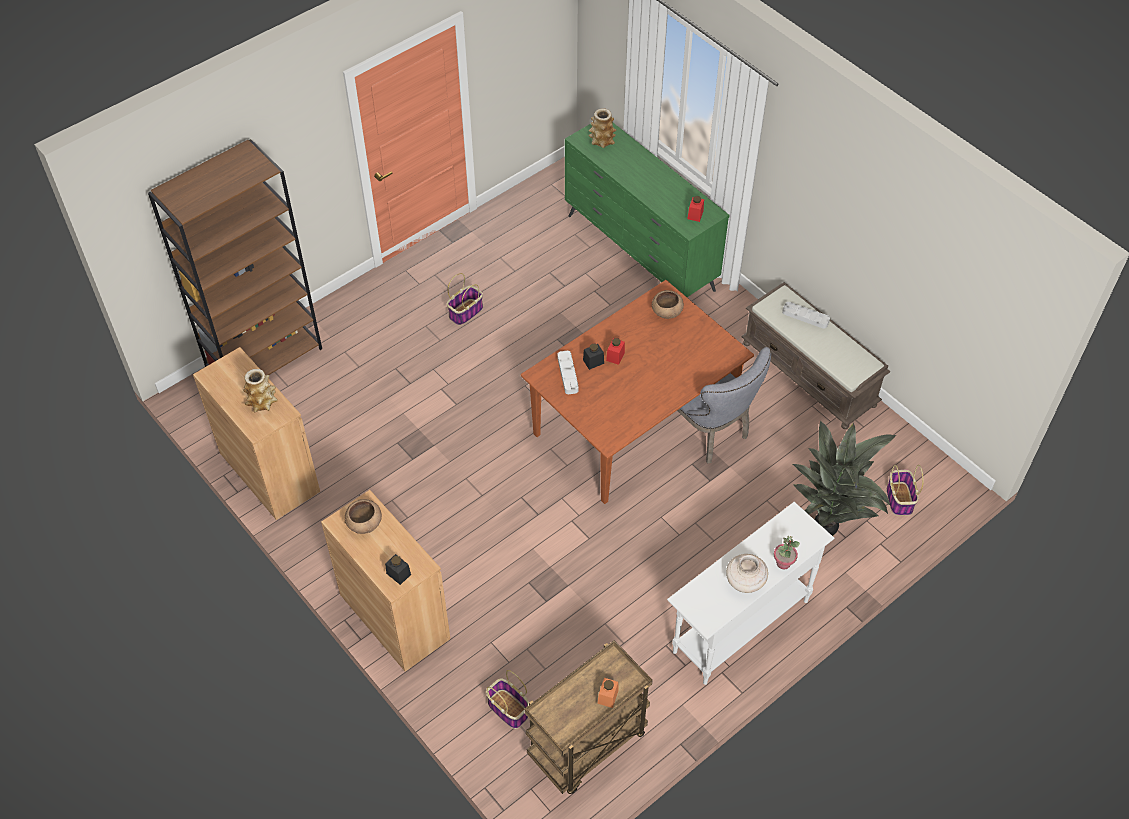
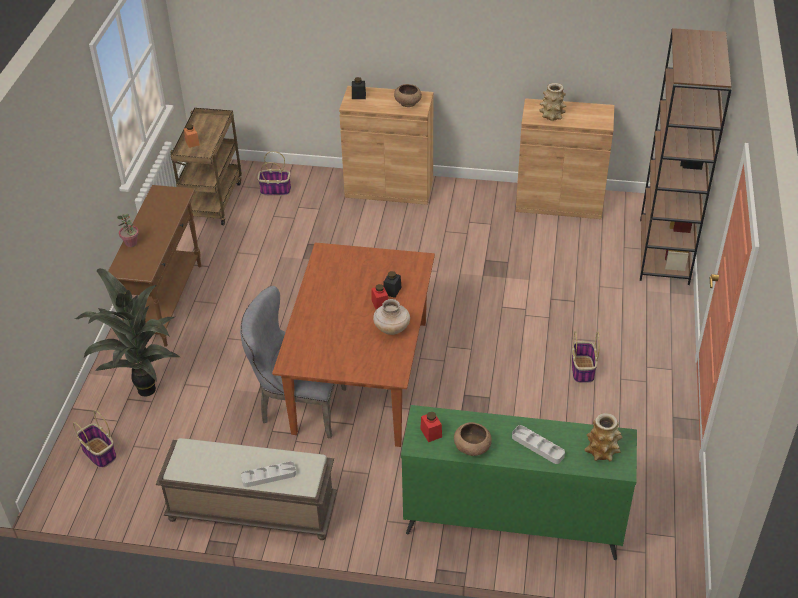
camera: 140 degrees right, 10 degrees down
grey tray [558,351,579,394] -> grey tray moved to [512,425,565,464]
brown bowl [652,290,684,319] -> brown bowl moved to [454,422,492,456]
white console table [667,502,834,685] -> brown console table [108,185,201,347]
beige vase [726,554,768,593] -> beige vase moved to [373,299,410,335]

